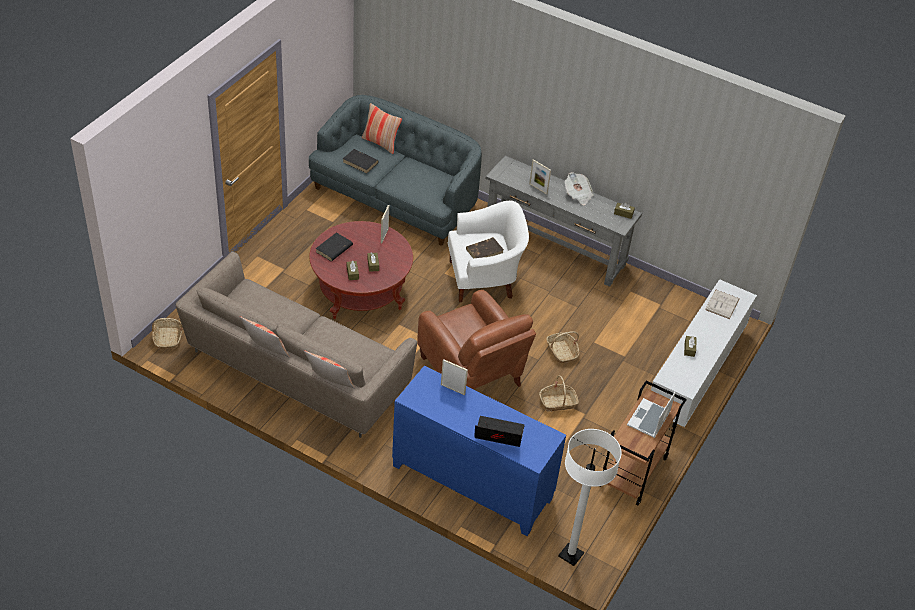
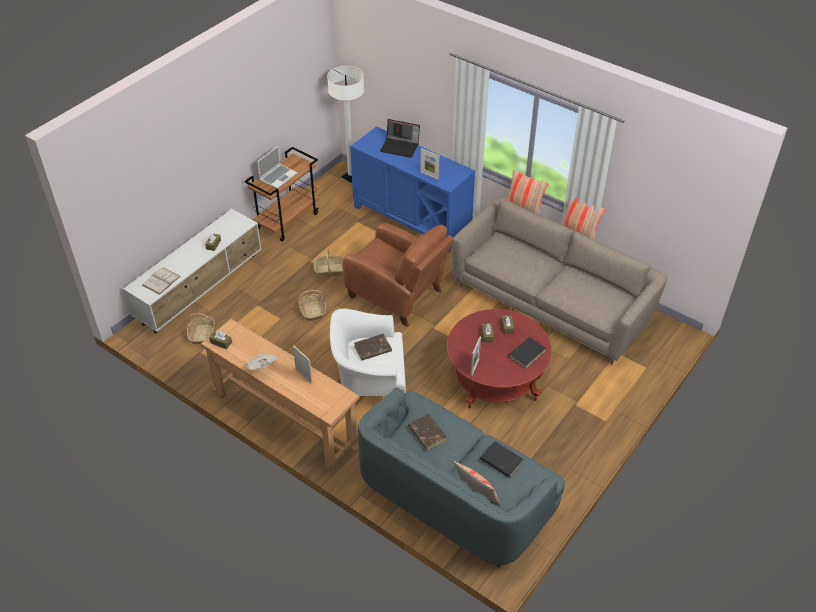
camera: 170 degrees left, 0 degrees up
basket [152,318,183,349] -> basket moved to [185,313,215,344]
brown armchair [417,290,536,389] -> brown armchair turned 150 degrees clockwise [343,223,453,327]
grey console table [486,156,642,287] -> brown console table [201,319,360,471]
none -> brown book [408,414,447,450]

